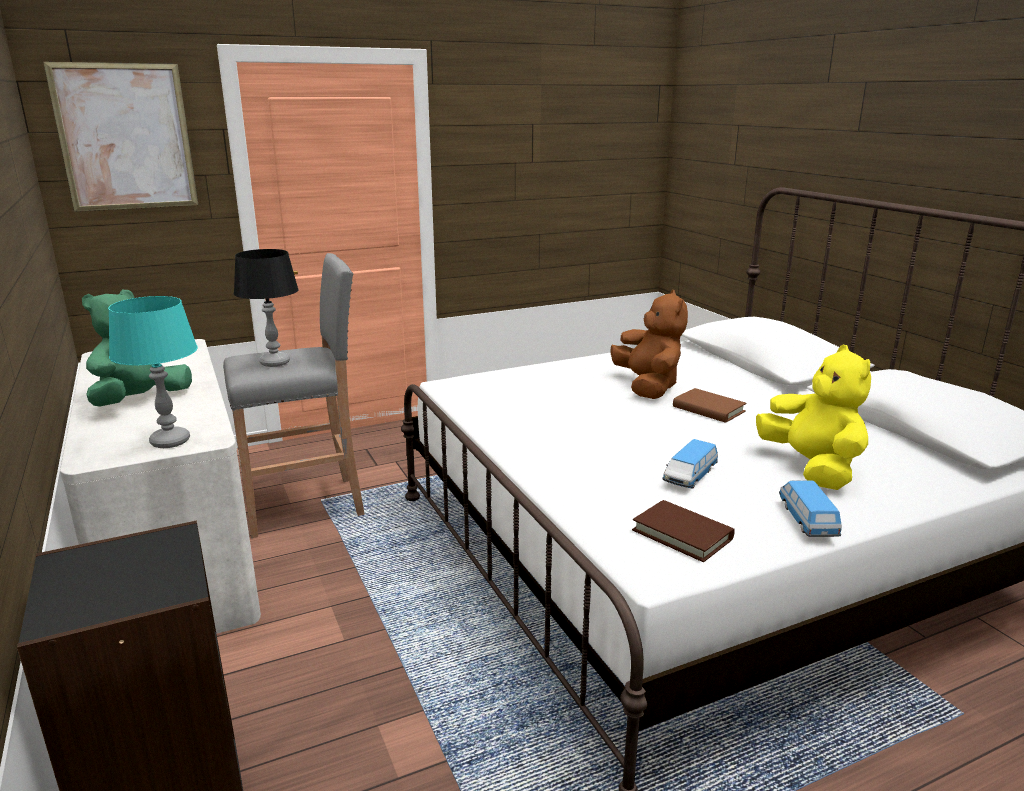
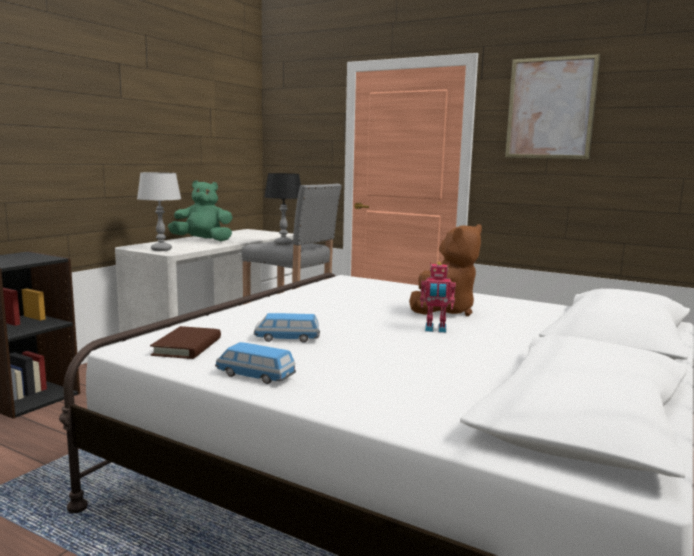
camera: 55 degrees right, 10 degrees down
picture [43,62,198,212] -> picture moved to [505,54,600,159]
turquoise table lamp [108,296,198,448] -> grey table lamp [137,172,181,251]
brown book [673,388,747,423] -> toy robot [420,262,456,333]
yellow plush toy [756,345,871,490] -> none
toy car [779,480,842,537] -> toy car turned 120 degrees counterclockwise [215,342,296,384]

